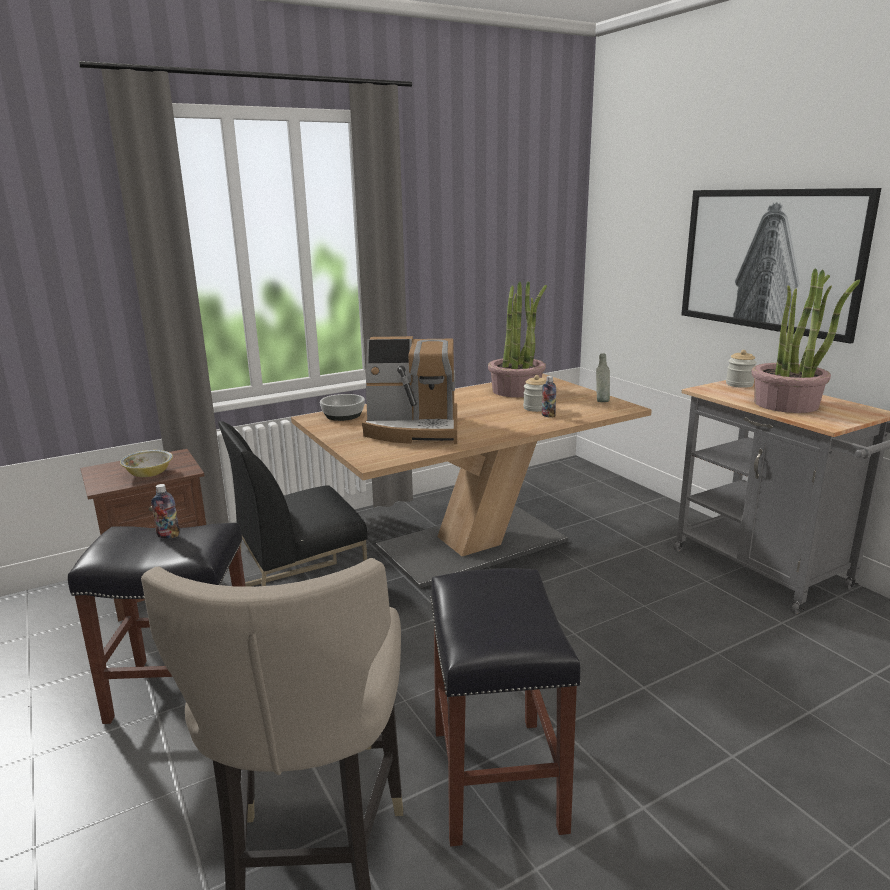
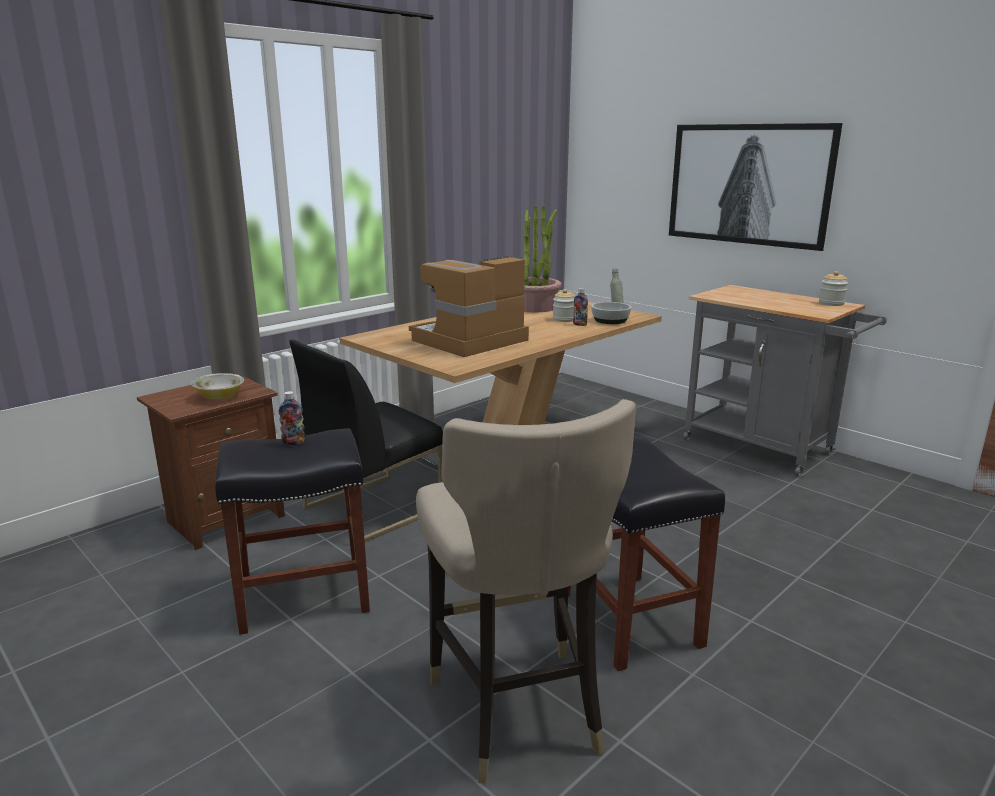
camera: 15 degrees left, 0 degrees up
bowl [320,394,365,421] -> bowl moved to [591,302,632,324]
coffee machine [362,336,457,444] -> coffee machine turned 150 degrees clockwise [409,256,529,357]
jar [726,350,757,388] -> jar moved to [819,271,848,306]
potted plant [751,268,860,413] -> none

